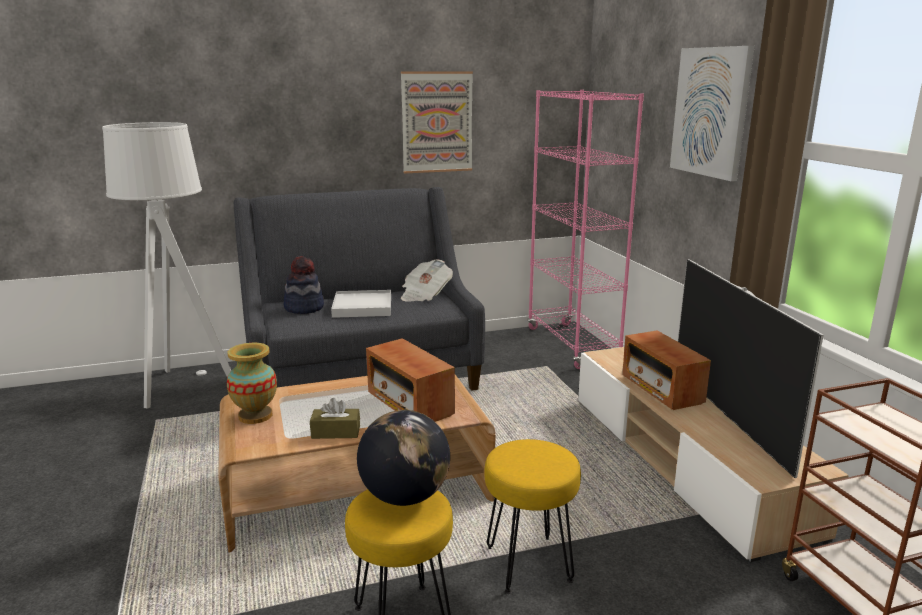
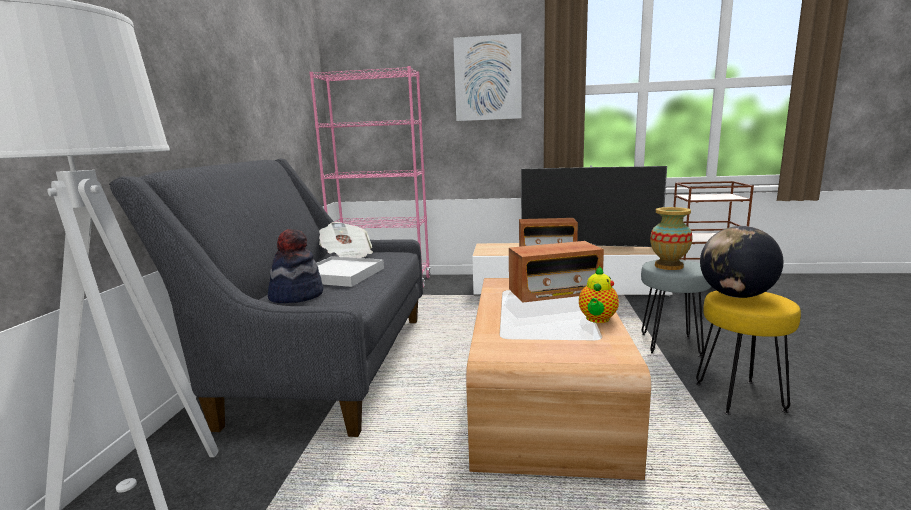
camera: 65 degrees left, 5 degrees down
vase [227,343,277,424] -> vase moved to [650,207,693,270]
brown tissue box [310,398,360,439] -> teapot [579,266,619,323]
picture [401,71,473,173] -> none
yellow stool [484,439,581,594] -> grey stool [641,260,711,357]

